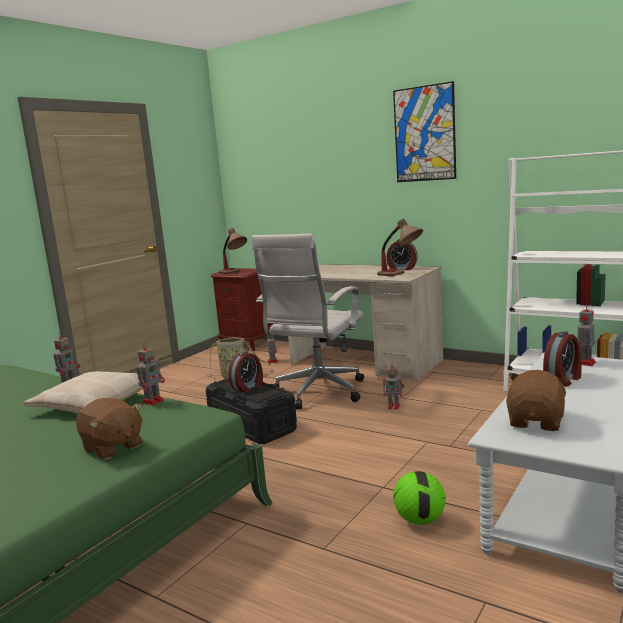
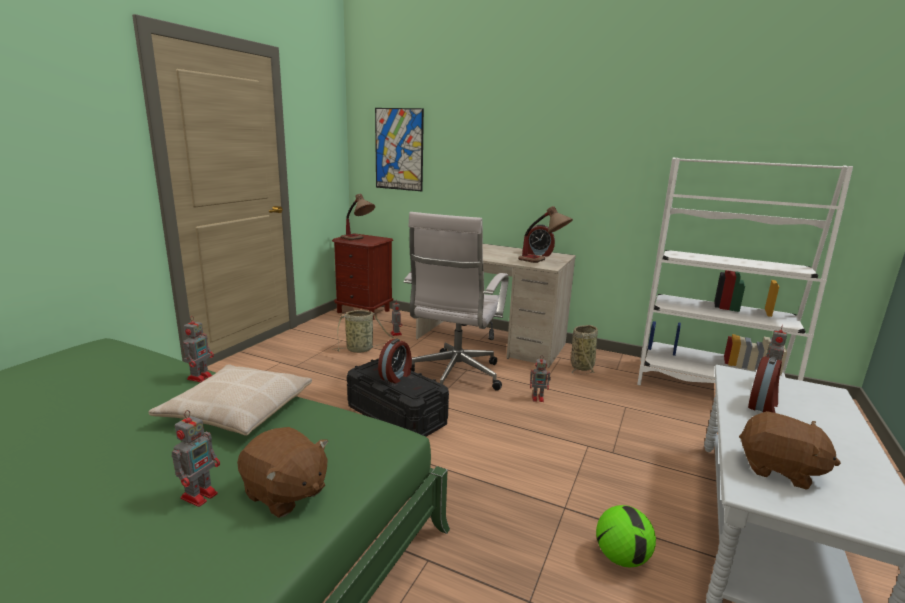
camera: 10 degrees left, 5 degrees up
toy robot [137,342,165,405] -> toy robot moved to [172,410,220,507]
picture [393,81,456,182] -> picture moved to [375,108,424,191]
brown plush toy [506,370,569,431] -> brown plush toy turned 105 degrees clockwise [739,411,841,490]
none -> basket [571,325,598,375]

